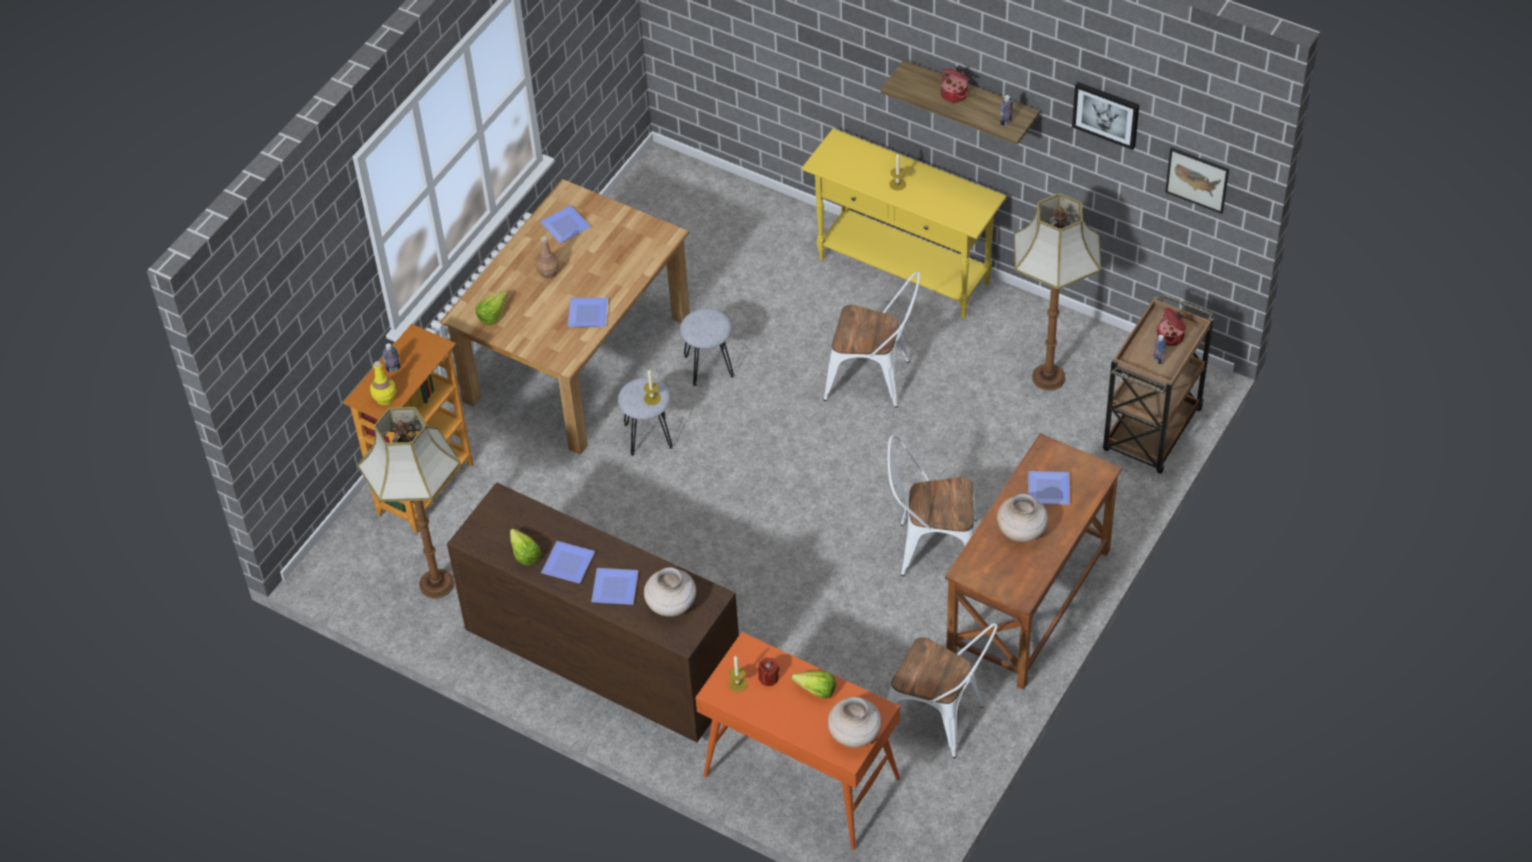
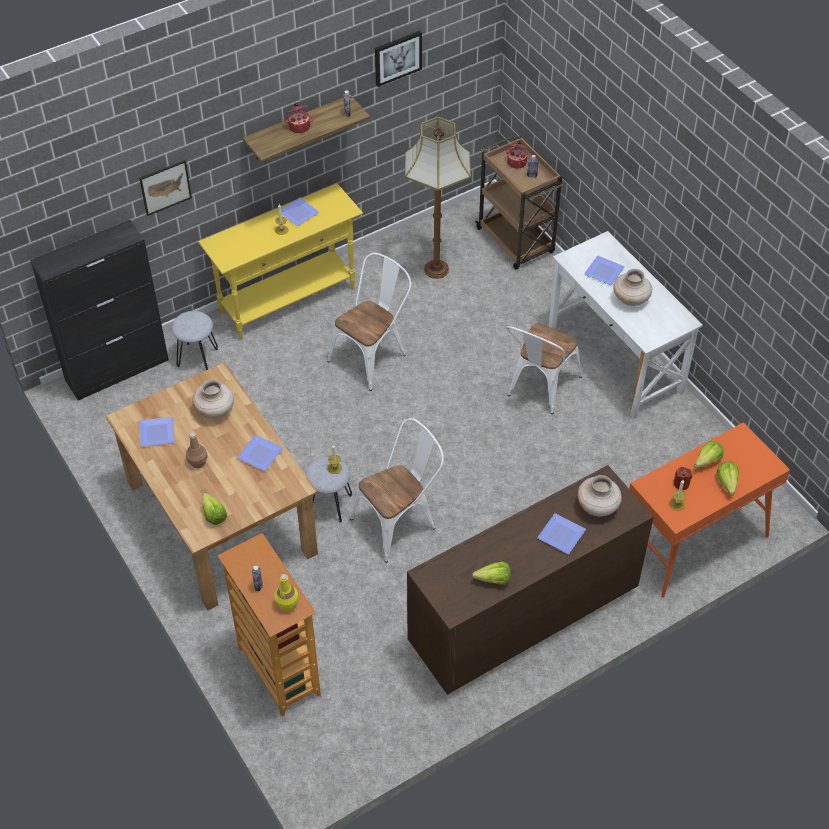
camera: 65 degrees left, 0 degrees up
floor lamp [358,407,460,599] -> none
plate [541,541,595,583] -> plate moved to [278,197,319,226]
grey stool [680,308,734,386] -> grey stool moved to [171,311,218,370]
beige vase [828,697,881,748] -> beige vase moved to [192,380,234,419]
white chair [887,623,998,758] -> white chair moved to [350,418,444,563]
brown desk [945,433,1122,690] -> white desk [548,231,703,419]
picture [1165,147,1229,214] -> picture moved to [139,160,192,216]
none -> black cabinet [30,220,169,401]
none -> lettuce [716,461,739,496]

